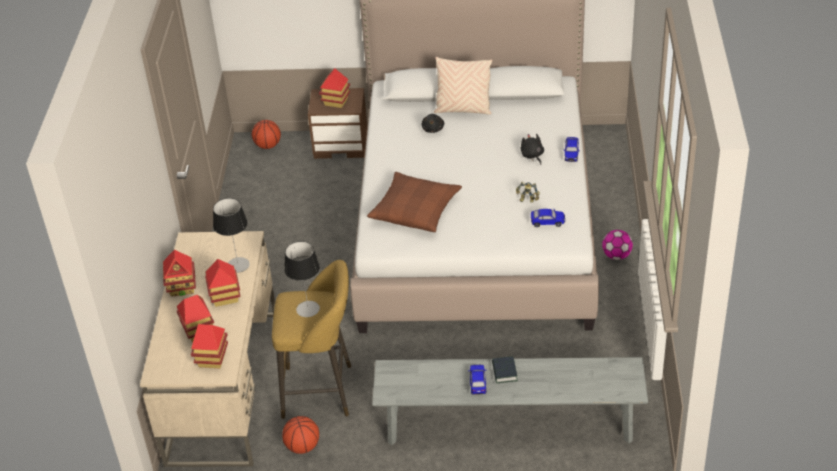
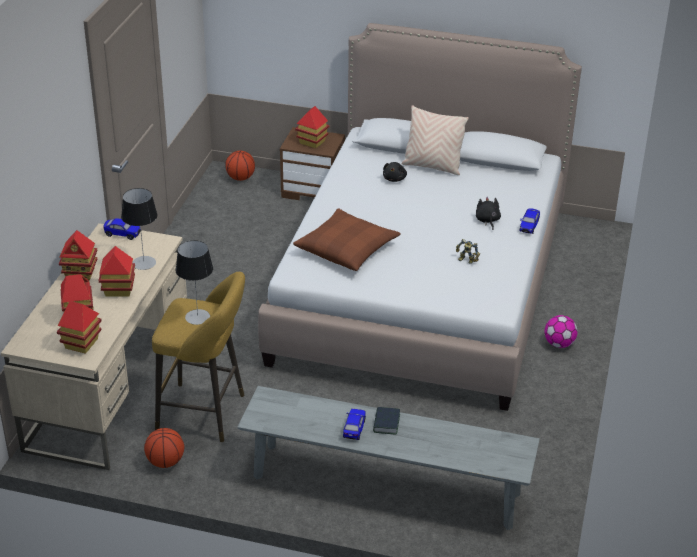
camera: 10 degrees right, 5 degrees down
toy car [531,209,565,227] -> toy car moved to [103,218,141,240]

